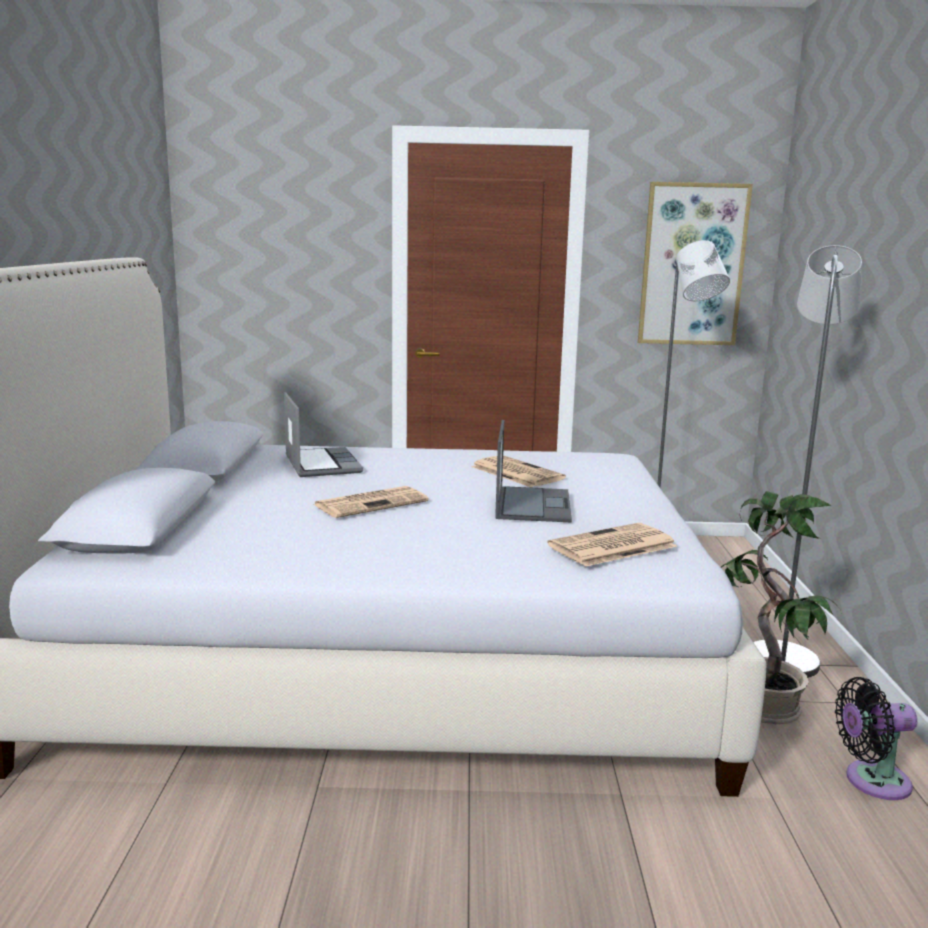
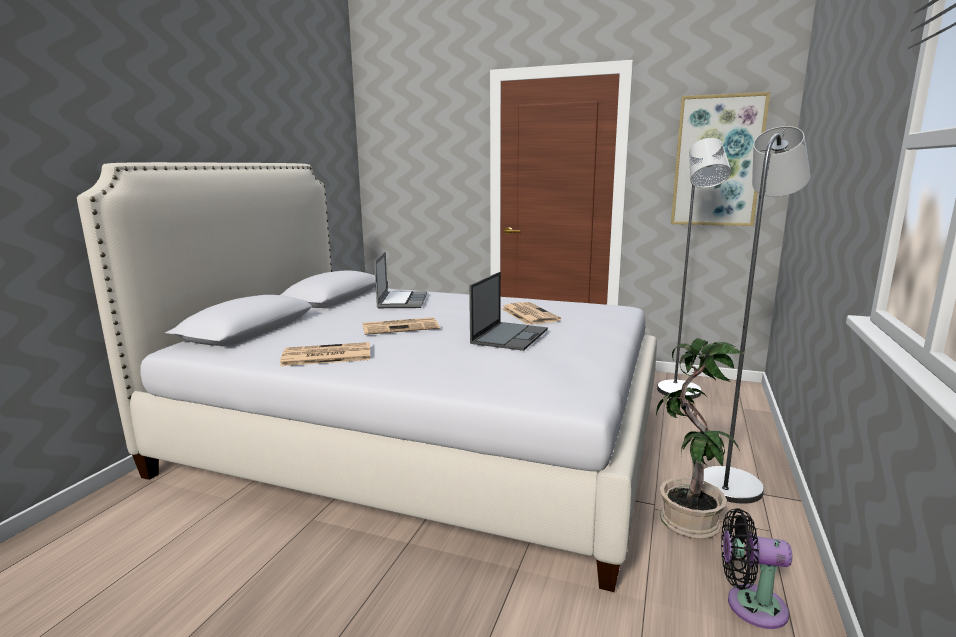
camera: 20 degrees right, 0 degrees up
newspaper [547,523,677,567] -> newspaper moved to [280,342,370,366]

